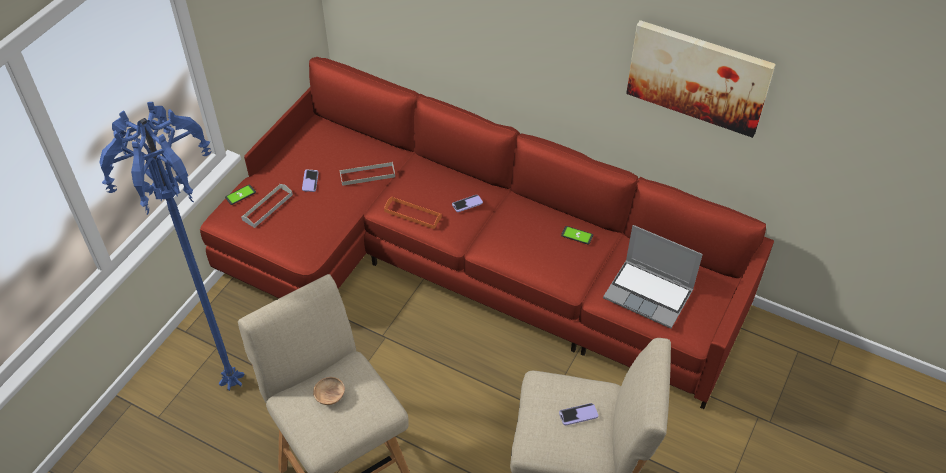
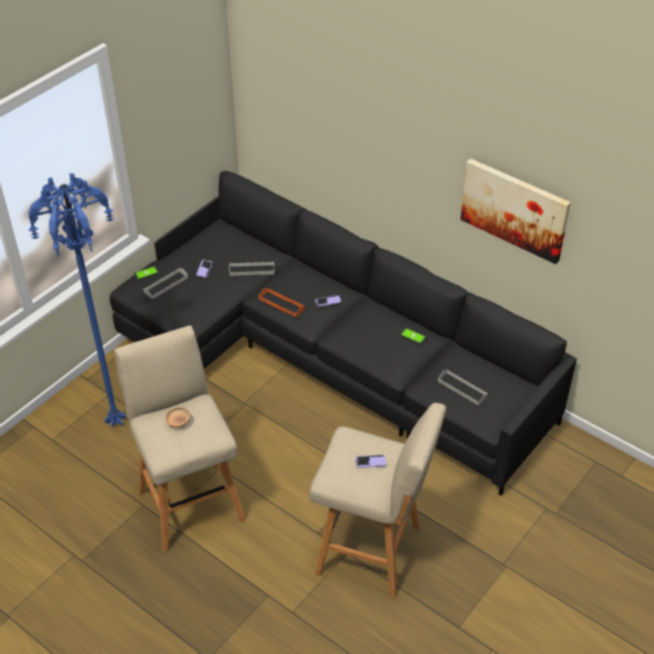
camera: 10 degrees right, 5 degrees down
red sofa [200,57,774,409] -> black sofa [109,171,577,496]
laptop [603,225,703,329] -> grey tray [438,370,488,406]

